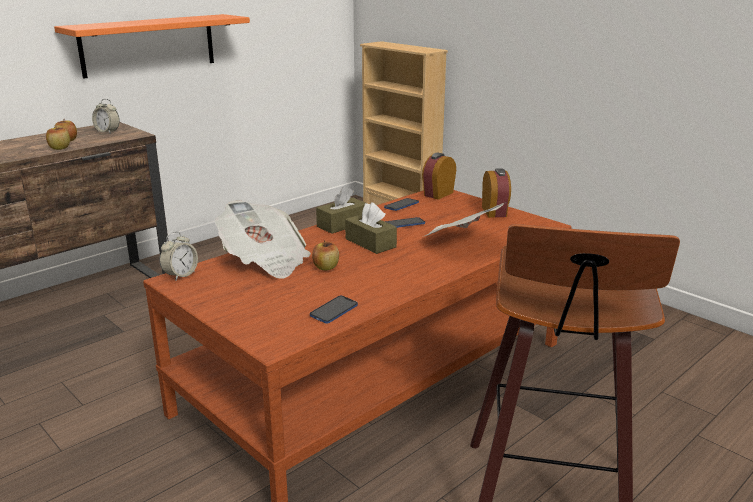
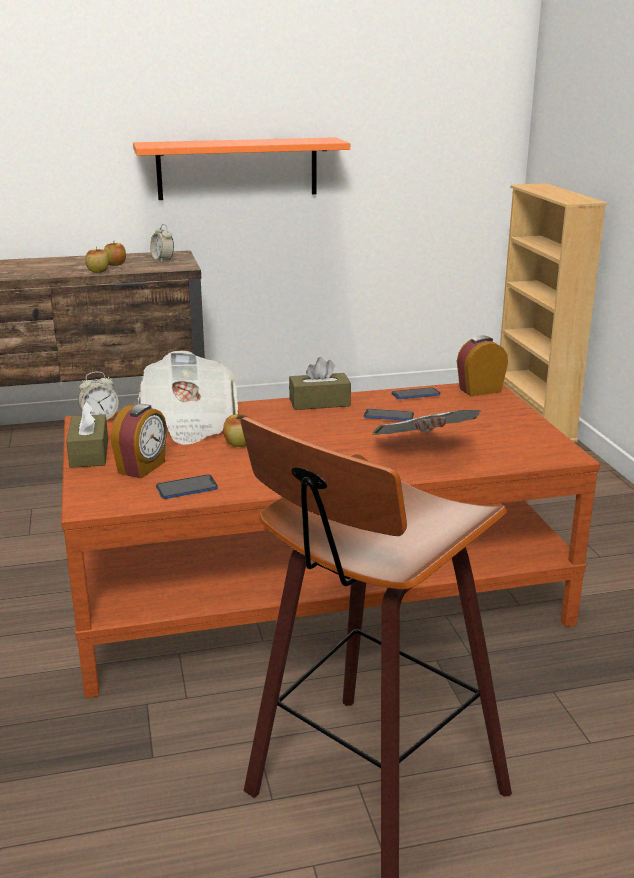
camera: 30 degrees right, 0 degrees up
brown tissue box [345,202,397,254] -> brown tissue box moved to [66,401,108,468]
alarm clock [482,168,511,218] -> alarm clock moved to [111,404,167,479]

